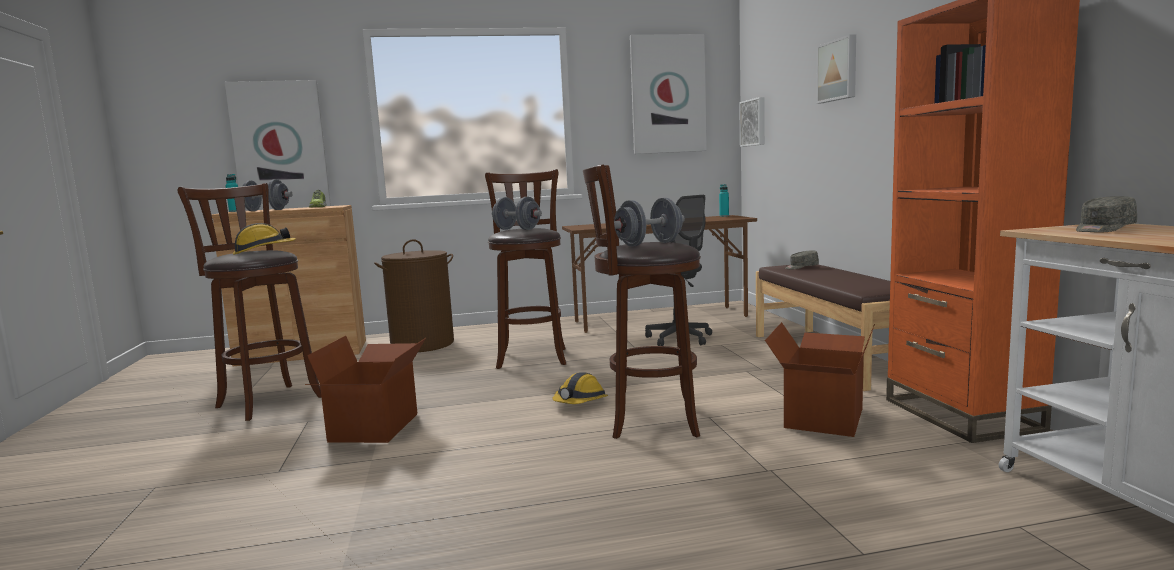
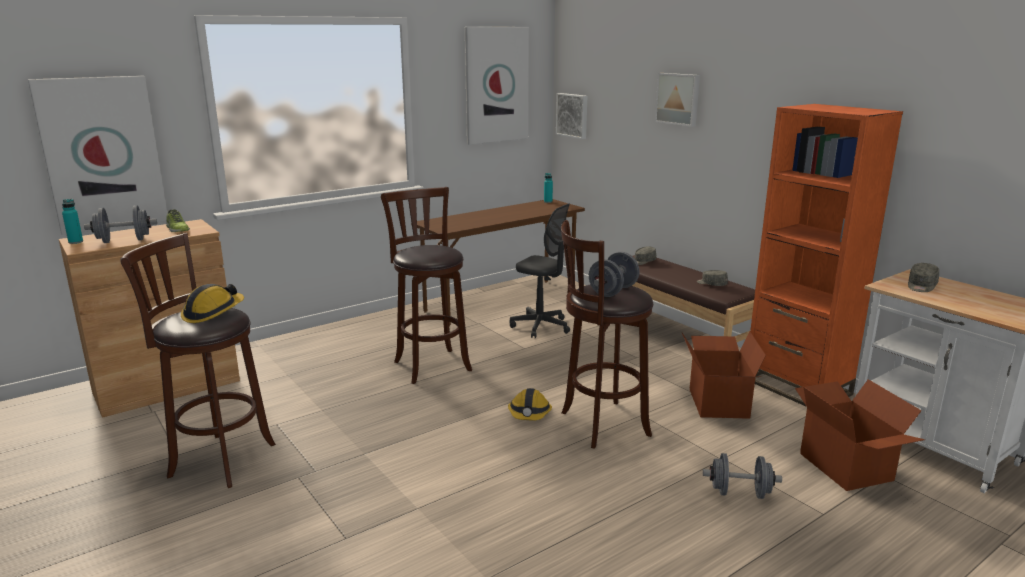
camera: 25 degrees left, 10 degrees up
cardboard box [305,336,426,443] -> cardboard box moved to [795,379,925,491]
brown laundry basket [374,239,454,352] -> none
grey dumbbell [492,197,542,230] -> grey dumbbell moved to [703,453,782,499]
none -> grey cap [697,270,728,286]

